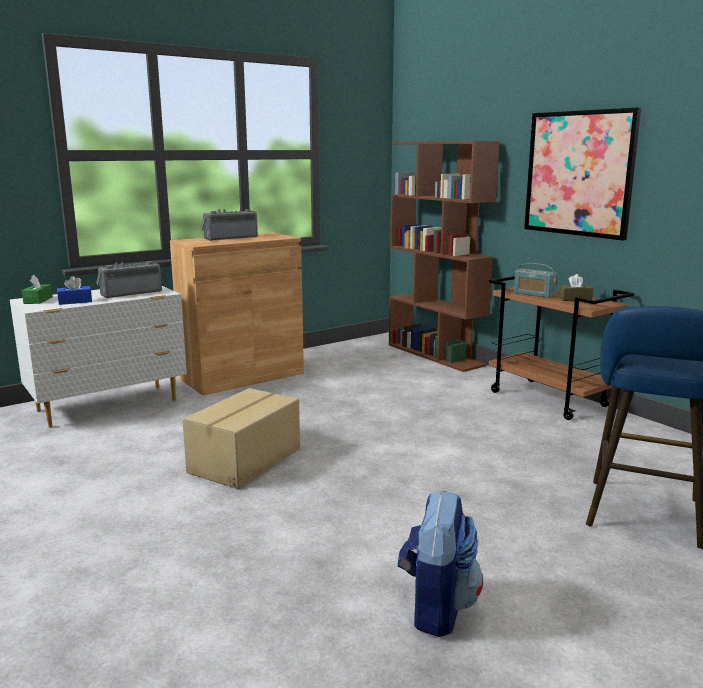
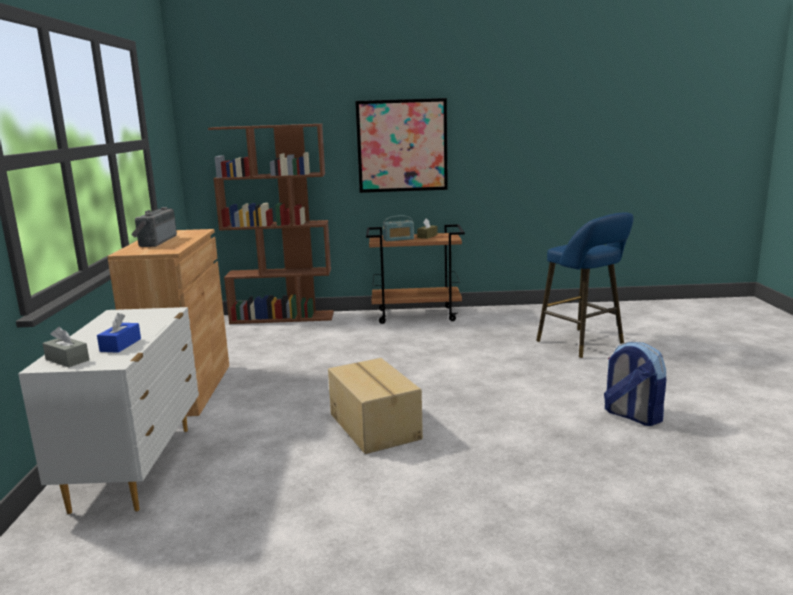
camera: 55 degrees left, 0 degrees up
green tissue box [22,275,53,304] -> grey tissue box [42,327,89,367]
radio [96,261,162,298] -> none

